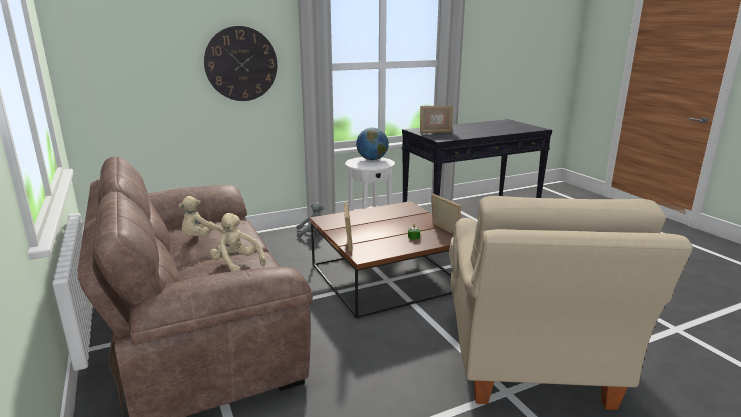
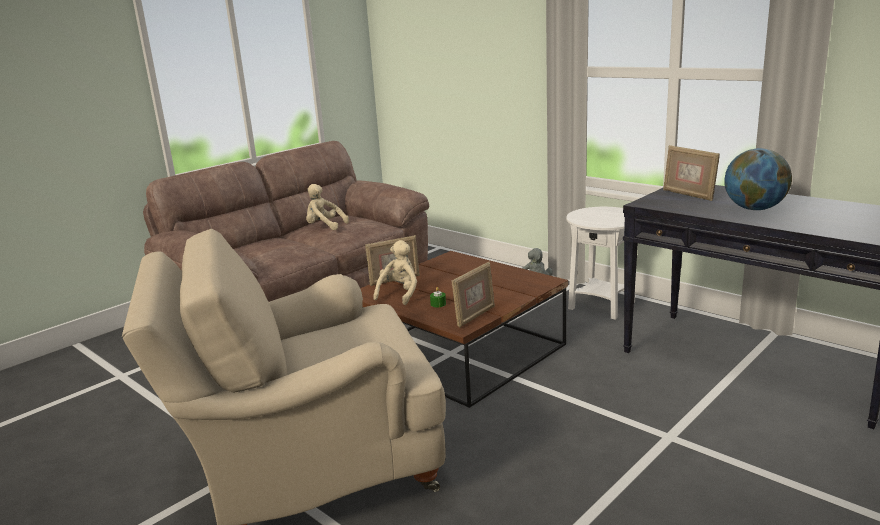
camera: 70 degrees right, 0 degrees up
wall clock [204,26,277,101] -> none
beige plush toy [210,213,266,271] -> beige plush toy moved to [373,240,417,305]
globe [356,128,389,160] -> globe moved to [724,148,792,210]

